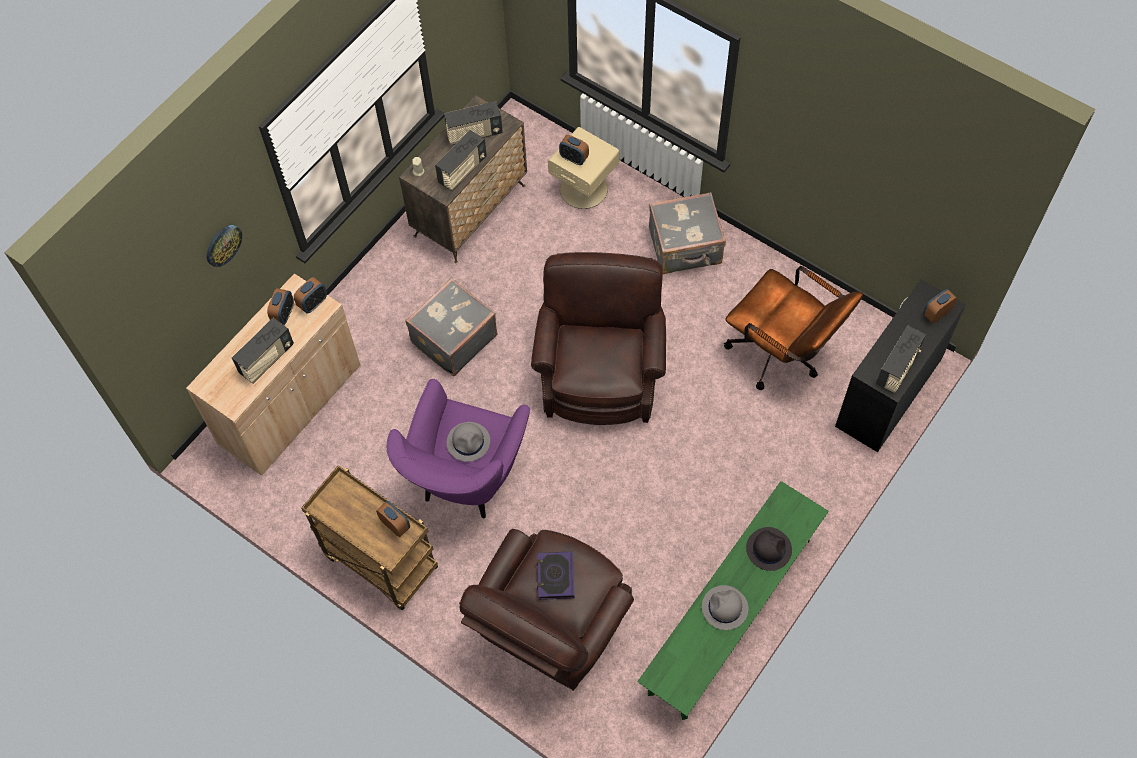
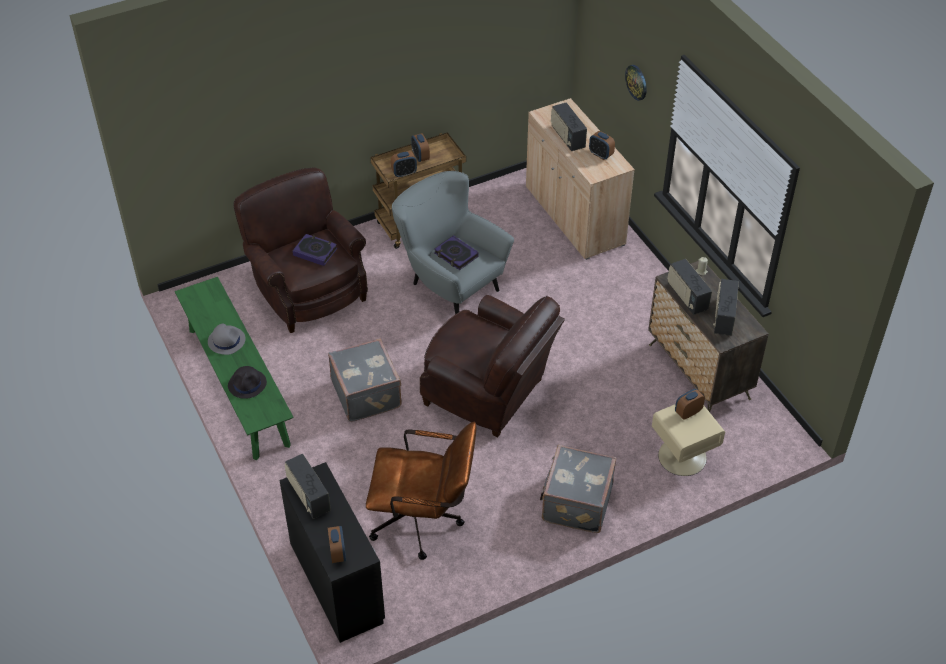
camera: 115 degrees right, 15 degrees down
alarm clock [294,277,327,313] -> alarm clock moved to [411,133,430,162]
purple armchair [387,379,530,518] -> grey armchair [392,171,514,314]
grey suitcase [406,278,497,376] -> grey suitcase moved to [328,339,402,422]
grey hat [447,422,490,462] -> book [434,235,478,270]
brown office chair [724,266,863,390] -> brown office chair turned 150 degrees counterclockwise [366,422,477,560]

